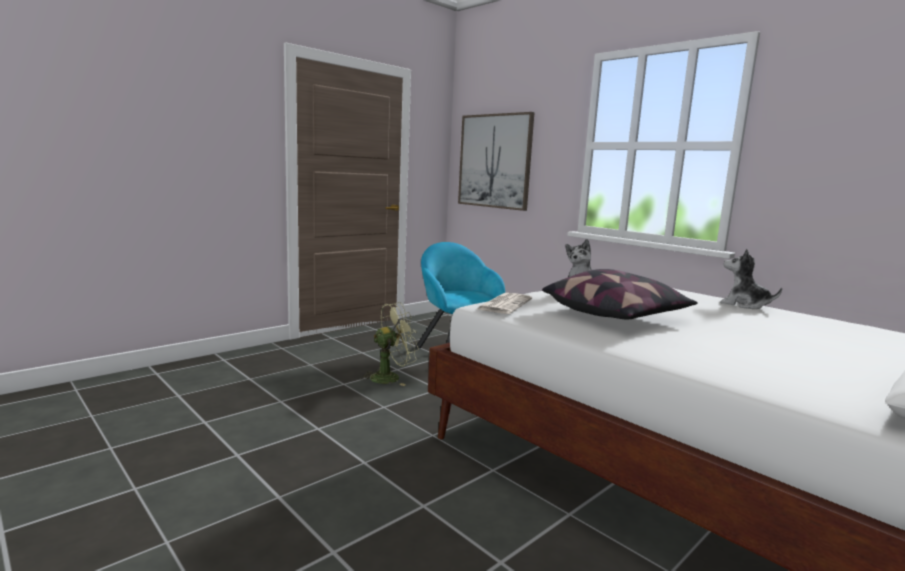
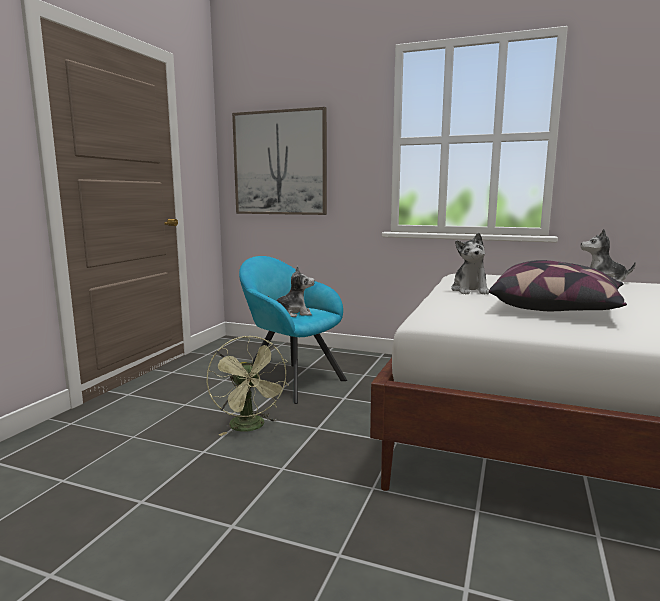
camera: 25 degrees left, 0 degrees up
green fan [360,302,419,386] -> green fan turned 120 degrees clockwise [206,336,289,436]
newspaper [477,293,532,314] -> none
none -> plush toy [268,266,315,317]

